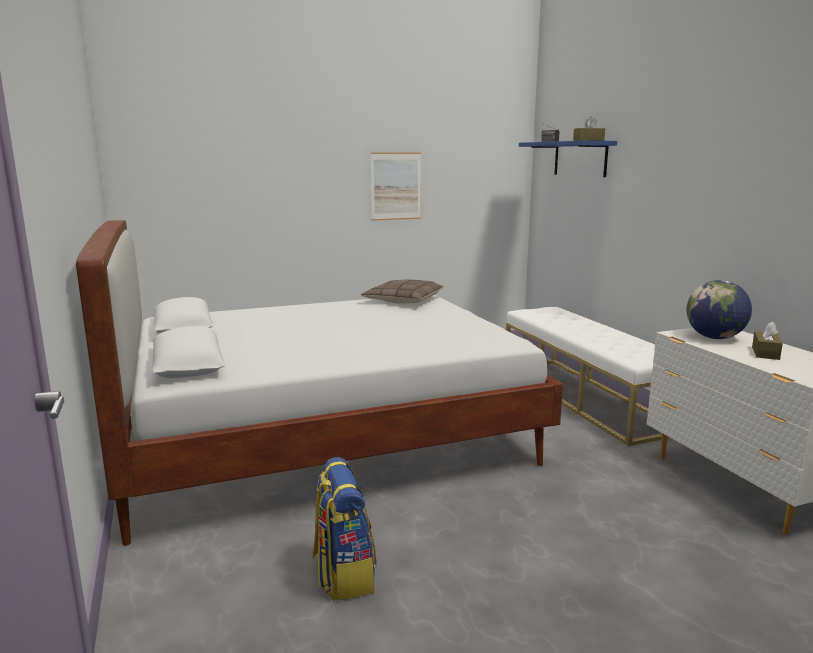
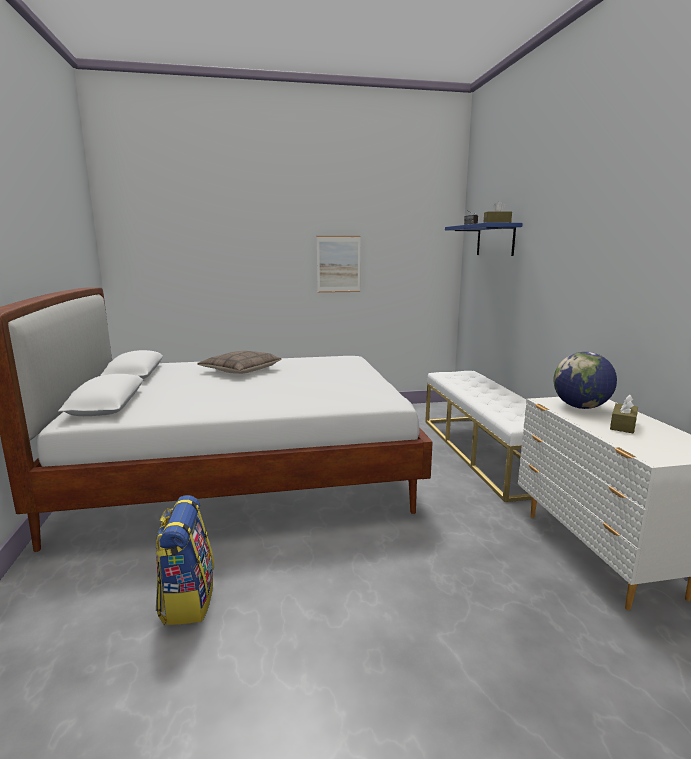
camera: 10 degrees right, 0 degrees up
pillow [361,279,444,304] -> pillow moved to [197,351,281,374]

